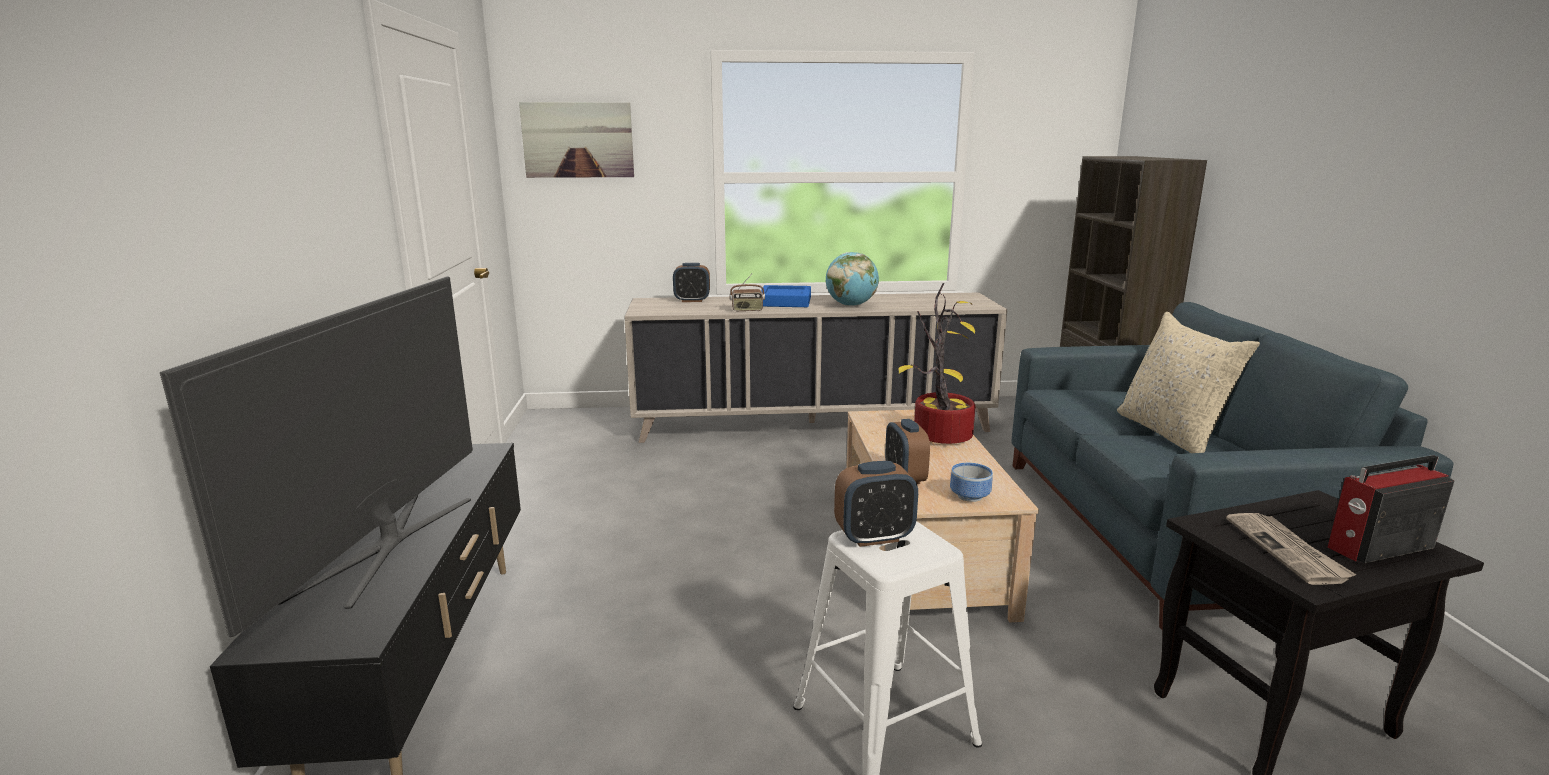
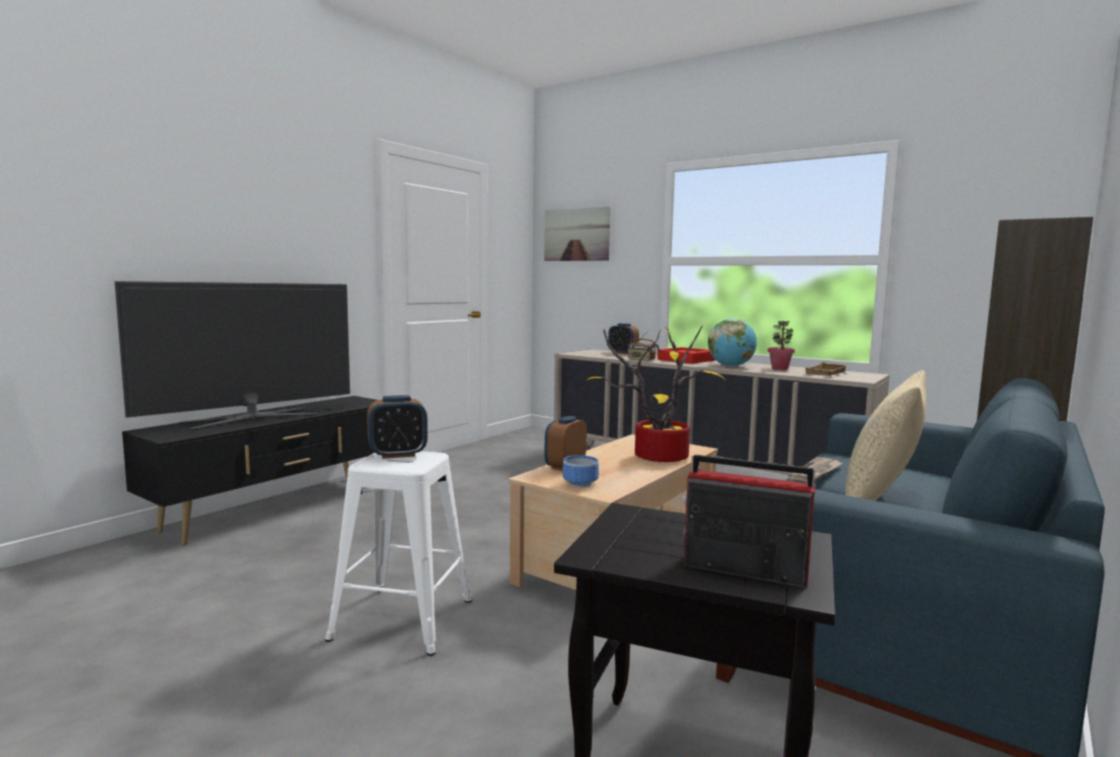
camera: 40 degrees right, 10 degrees down
blue tray [761,285,811,307] -> red tray [657,347,715,364]
alarm clock [834,461,918,547] -> alarm clock turned 45 degrees counterclockwise [367,395,428,459]
newspaper [1226,513,1357,585] -> newspaper moved to [788,457,843,482]
none -> potted plant [768,321,795,370]
none -> beige tray [805,362,849,376]

